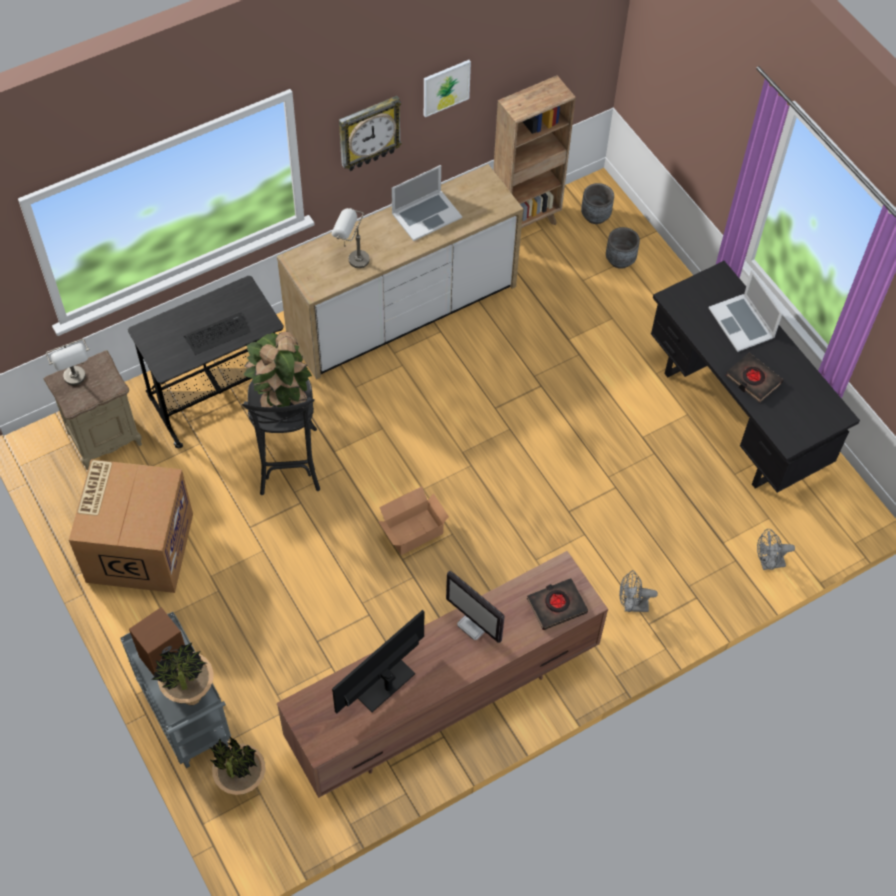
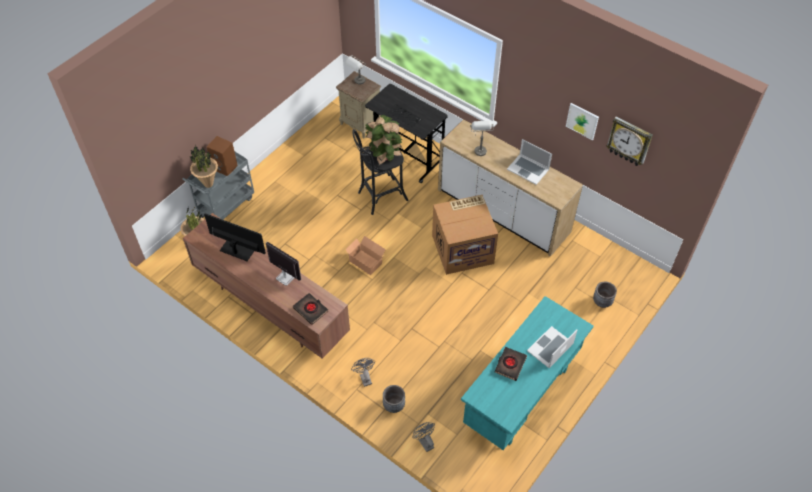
camera: 70 degrees right, 5 degrees down
cardboard box [69,459,193,593] -> cardboard box moved to [432,195,498,275]
wall clock [339,96,402,171] -> wall clock moved to [606,116,653,166]
monitor [446,571,505,643] -> monitor turned 105 degrees clockwise [266,242,301,286]
brown bookcase [493,76,576,228] -> none
grey planter [581,183,614,224] -> grey planter moved to [383,385,405,413]
black desk [651,261,860,493] -> turquoise desk [461,296,594,450]

